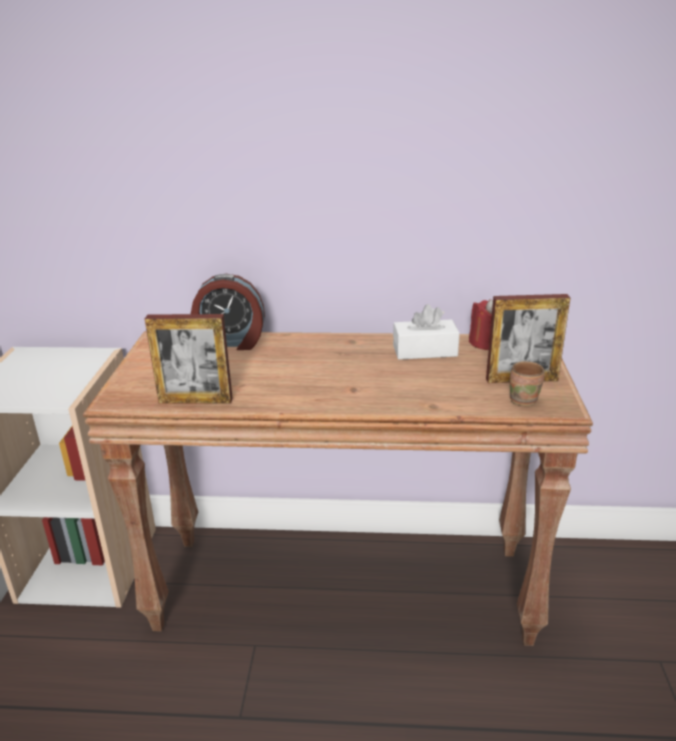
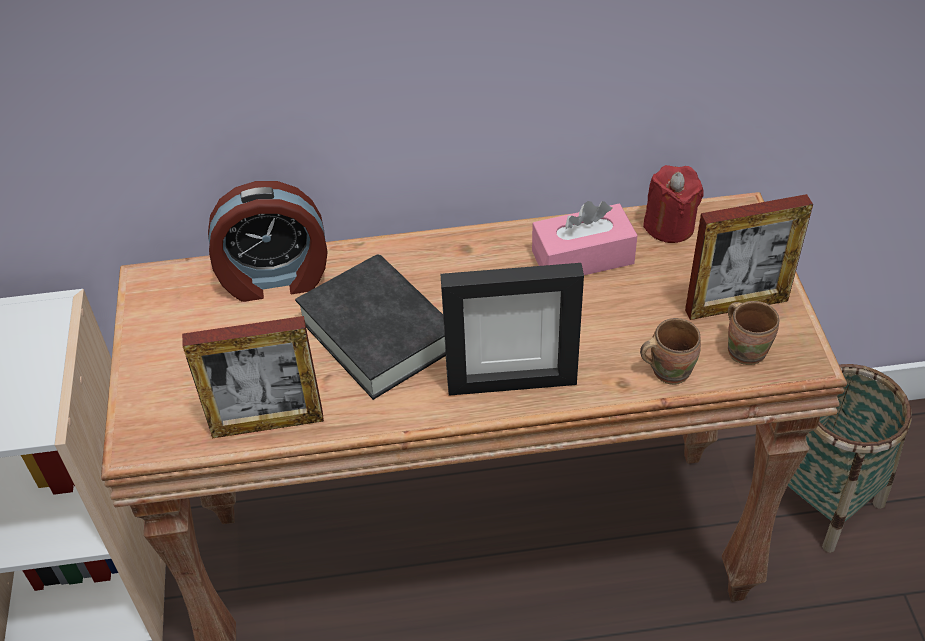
camera: 10 degrees left, 20 degrees up
white tissue box [393,304,460,360] -> pink tissue box [532,201,638,275]
none -> black book [295,254,446,400]
none -> picture frame [440,263,584,396]
none -> brown mug [640,318,701,385]
none -> basket [788,364,912,553]

